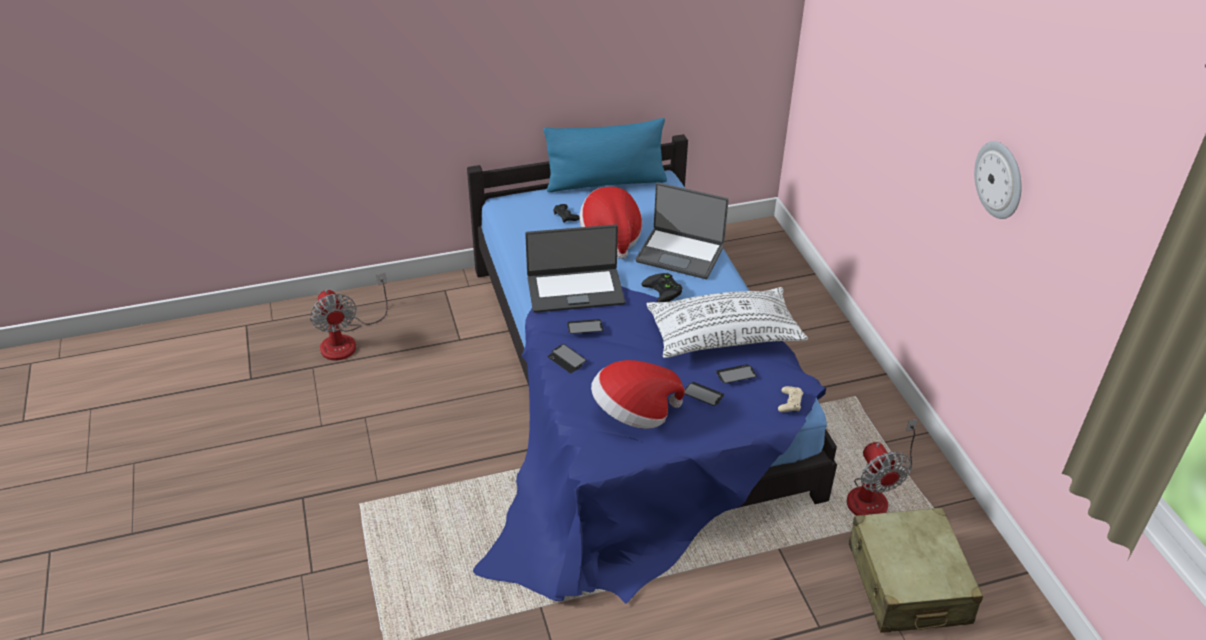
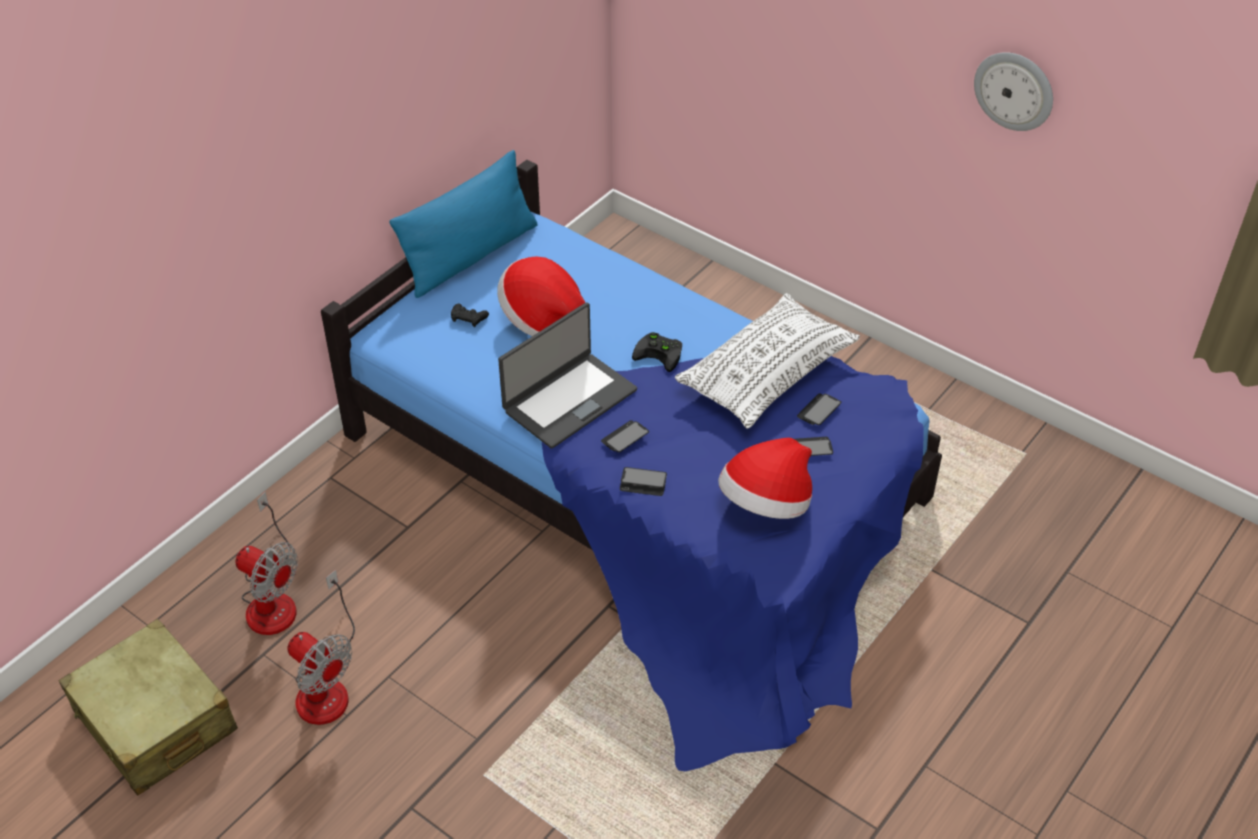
camera: 35 degrees left, 5 degrees up
laptop [636,183,729,279] -> none
beige game controller [778,386,803,412] -> none
fan [847,419,918,515] -> fan moved to [287,570,355,725]
beige suitcase [849,507,983,633] -> beige suitcase moved to [59,619,238,795]

